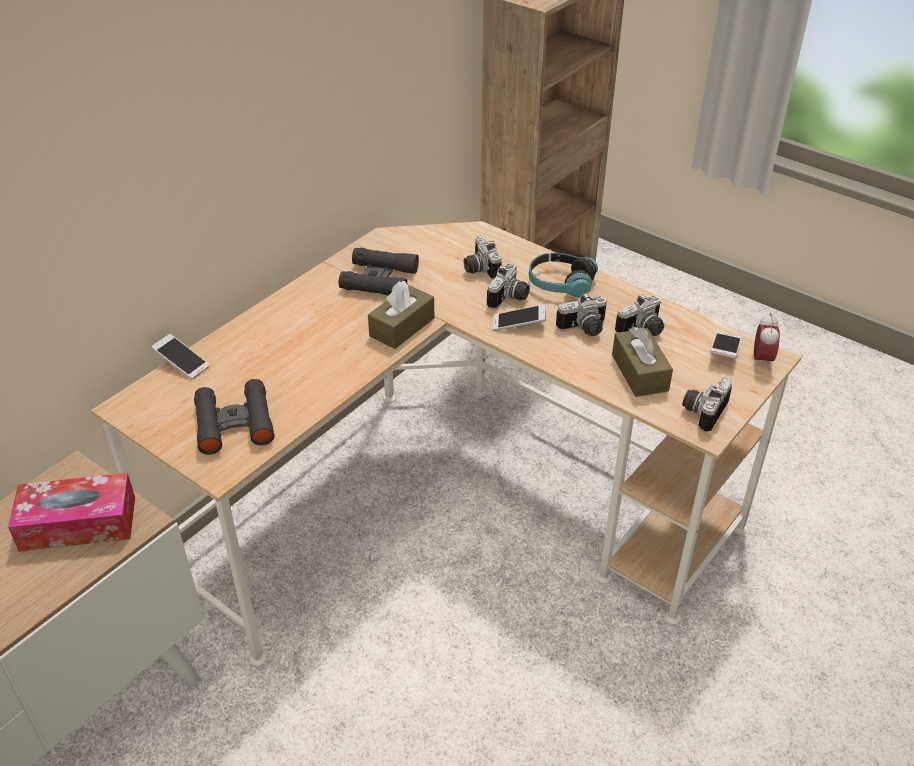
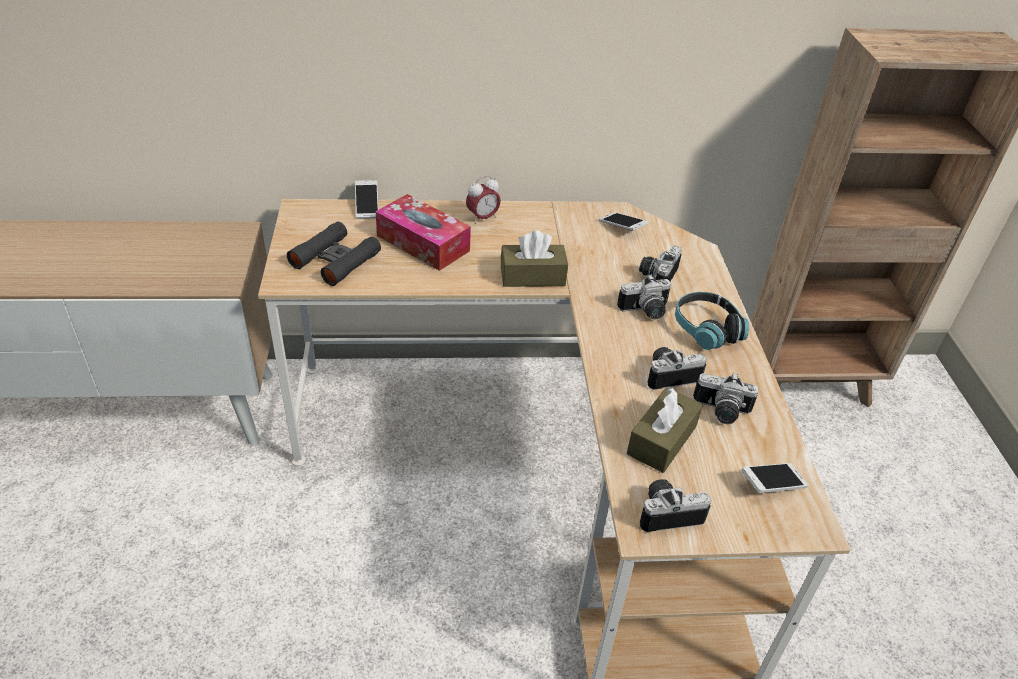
camera: 45 degrees right, 0 degrees up
tissue box [8,473,135,552] -> tissue box moved to [376,194,471,271]
black binoculars [339,248,419,296] -> none
phone [493,304,546,331] -> phone moved to [599,212,648,231]
camera [556,293,607,336] -> camera turned 135 degrees clockwise [647,347,707,390]
alarm clock [754,313,780,370] -> alarm clock moved to [466,176,501,224]

